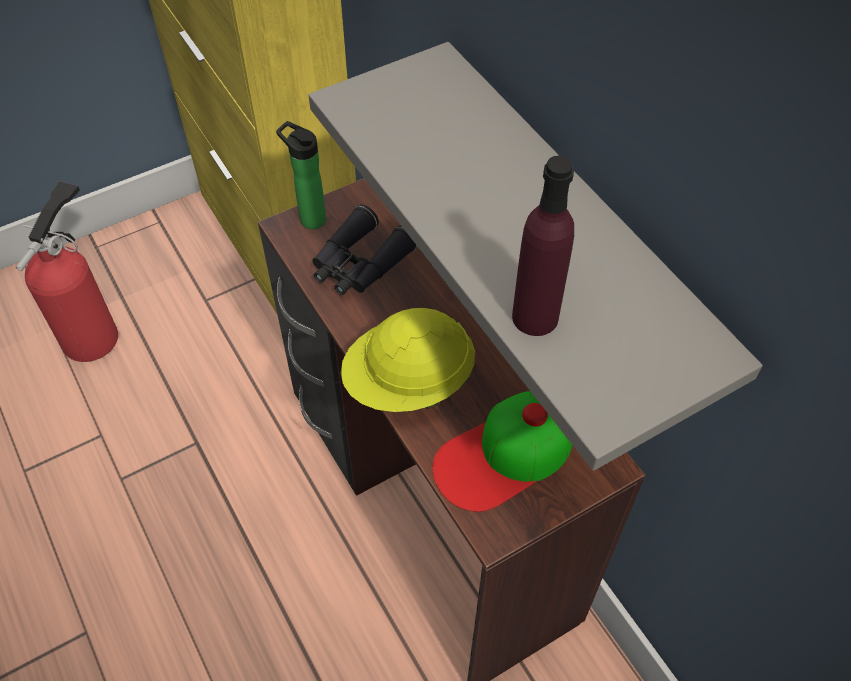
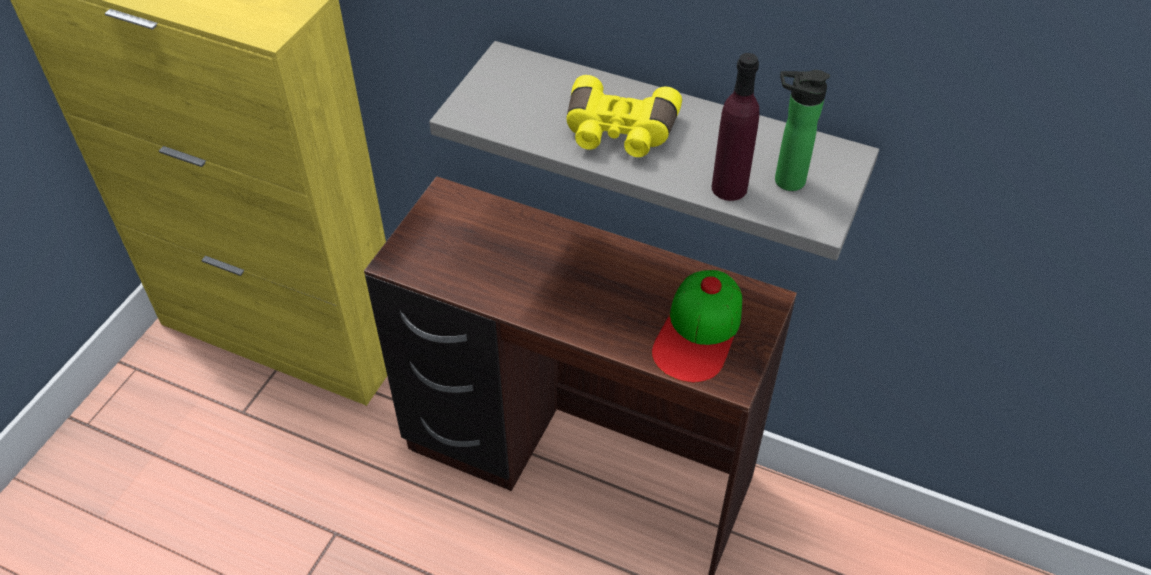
camera: 35 degrees left, 5 degrees down
fire extinguisher [16,181,118,362] -> none
bottle [276,121,326,229] -> bottle moved to [775,70,830,191]
black binoculars [313,204,417,295] -> none
yellow hard hat [341,308,475,412] -> none
none -> yellow binoculars [566,75,682,157]

